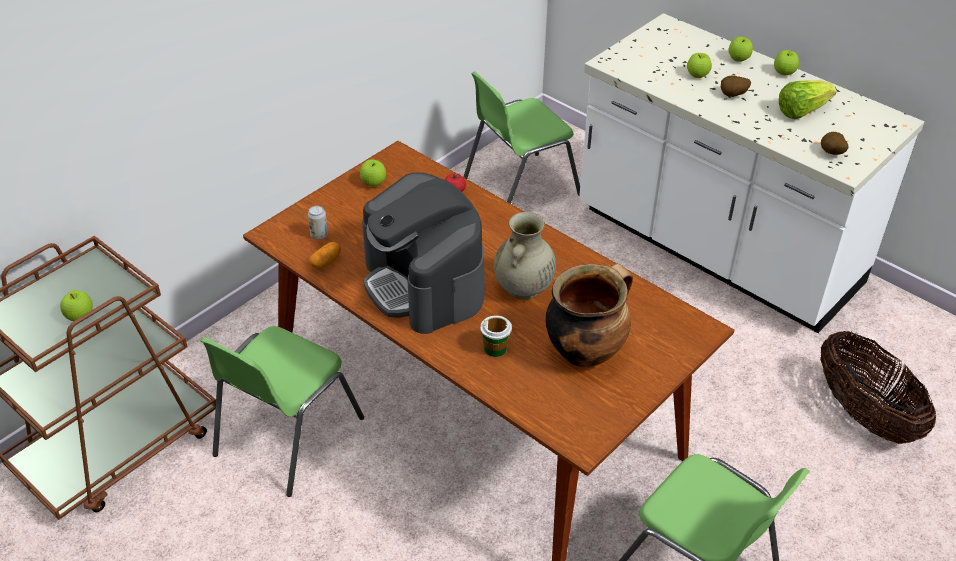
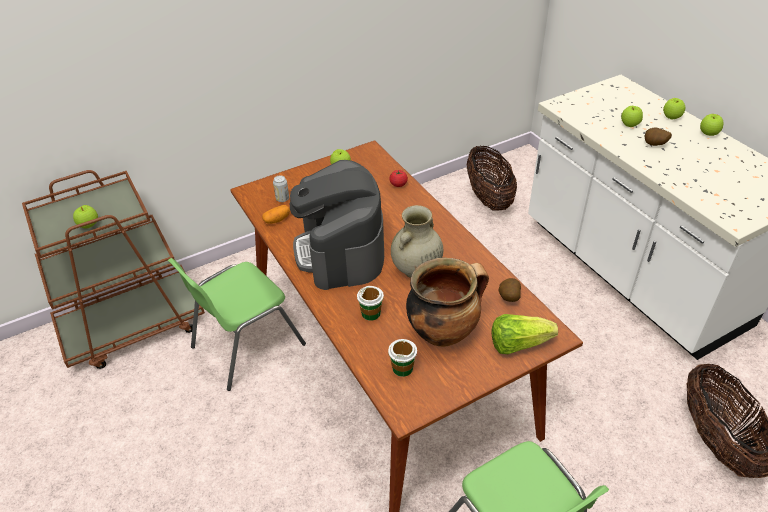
camera: 20 degrees right, 0 degrees up
green chair [463,71,580,204] -> basket [466,146,517,211]
lettuce [779,80,836,119] -> lettuce moved to [492,314,558,354]
potato [821,132,848,155] -> potato moved to [498,278,521,302]
none -> cup [388,339,417,377]

